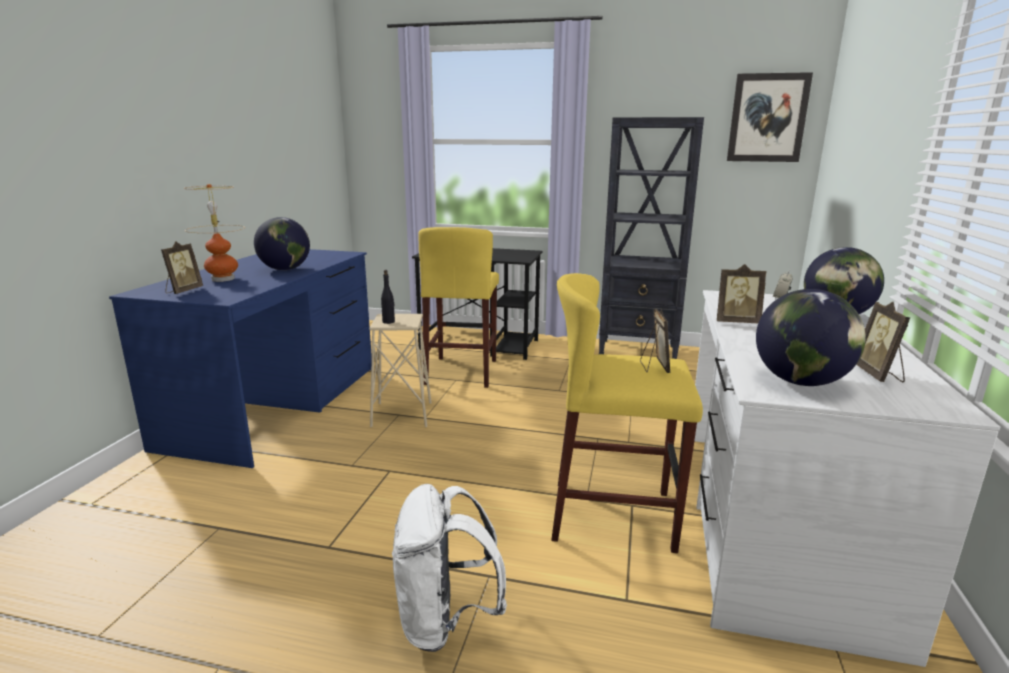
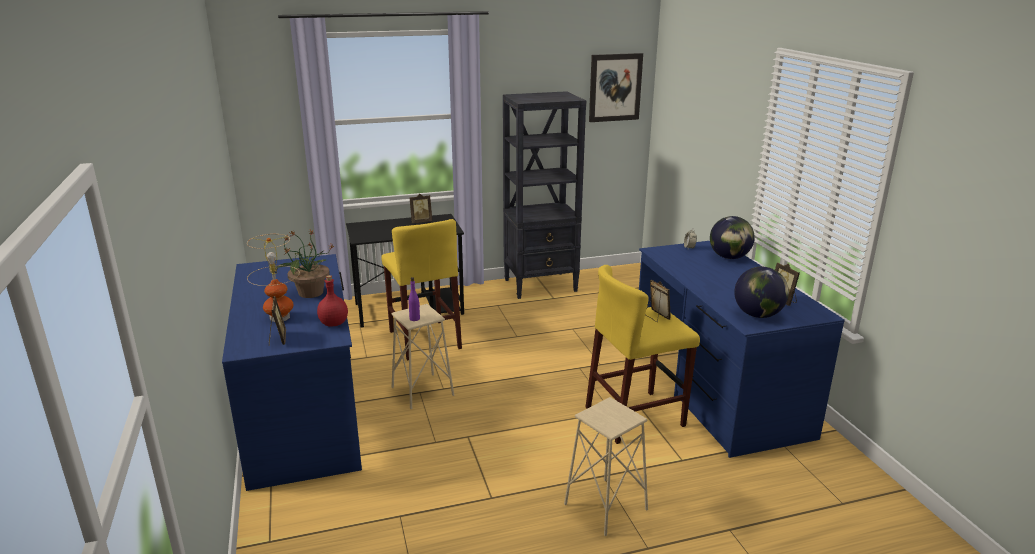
camera: 30 degrees left, 5 degrees up
globe [254,217,310,270] -> potted plant [276,229,334,298]
black bottle [381,270,395,324] -> purple bottle [408,277,420,321]
white backpack [392,484,507,652] -> beige stool [564,397,648,536]
white desk [694,290,1000,667] -> blue desk [639,241,845,458]
picture frame [717,264,767,323] -> picture frame moved to [409,194,432,223]
none -> red bottle [317,275,348,327]

